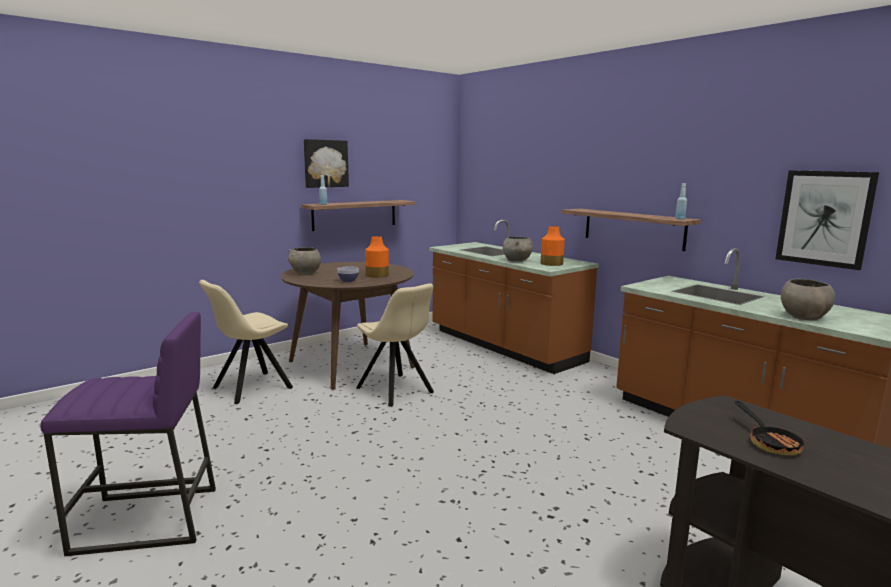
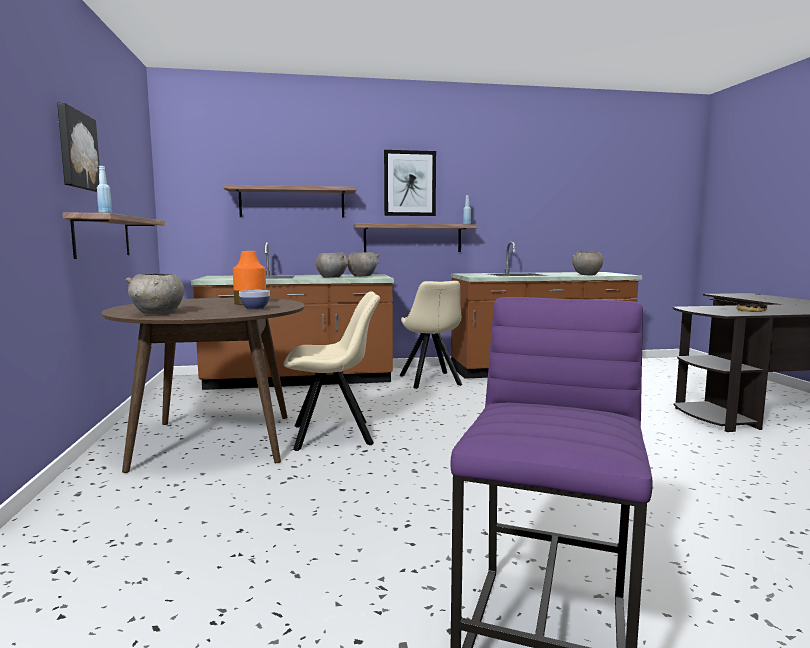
camera: 60 degrees left, 5 degrees down
beige chair [199,280,293,404] -> beige chair moved to [400,281,462,389]
orange vase [541,226,565,266] -> grey bowl [347,252,379,276]
picture [775,170,879,270] -> picture moved to [384,150,436,216]
none -> shelf [223,185,356,217]

